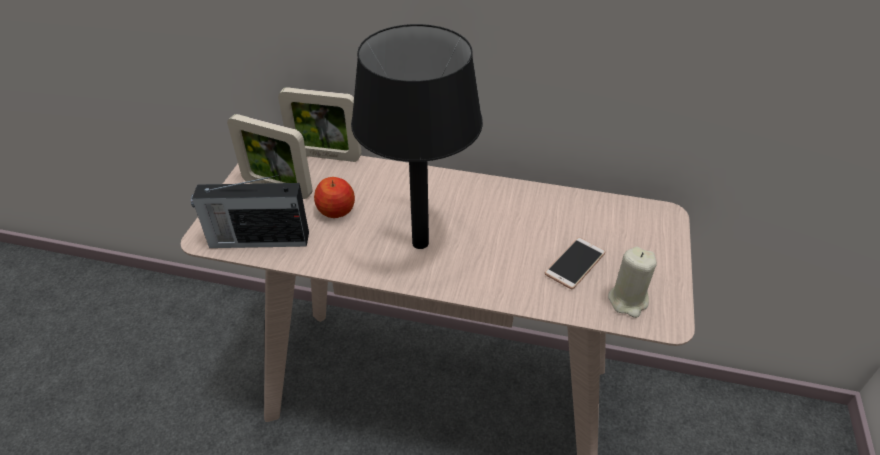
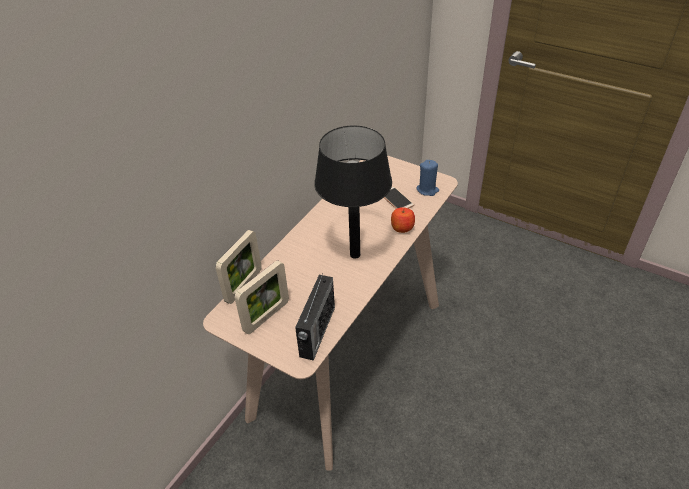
camera: 70 degrees left, 0 degrees up
apple [314,177,355,218] -> apple moved to [391,207,415,233]
beige candle [608,247,657,318] -> blue candle [416,160,439,196]

